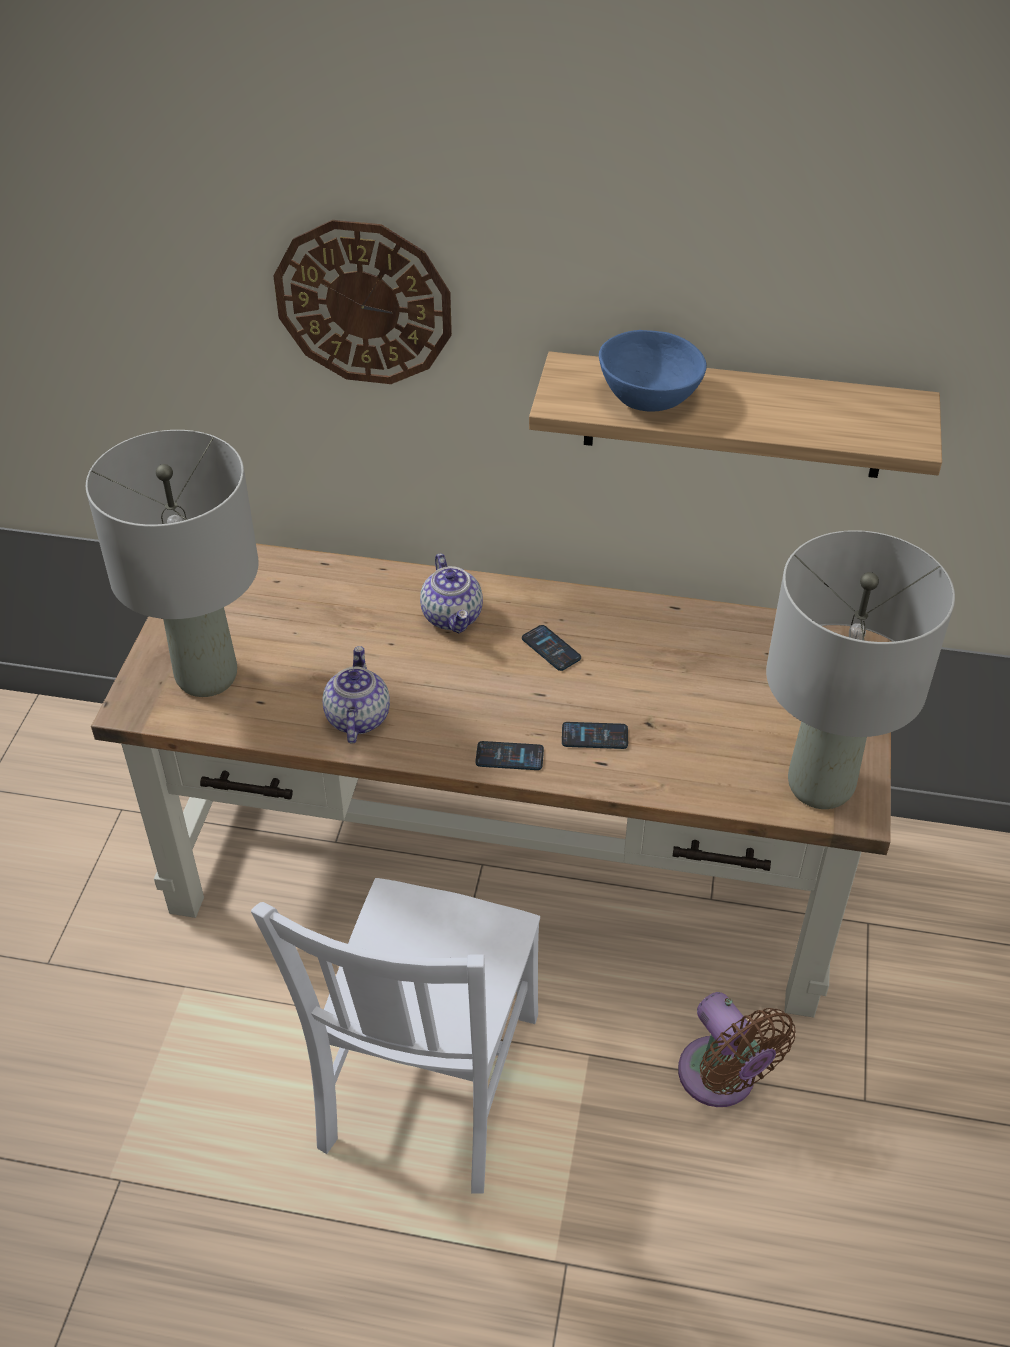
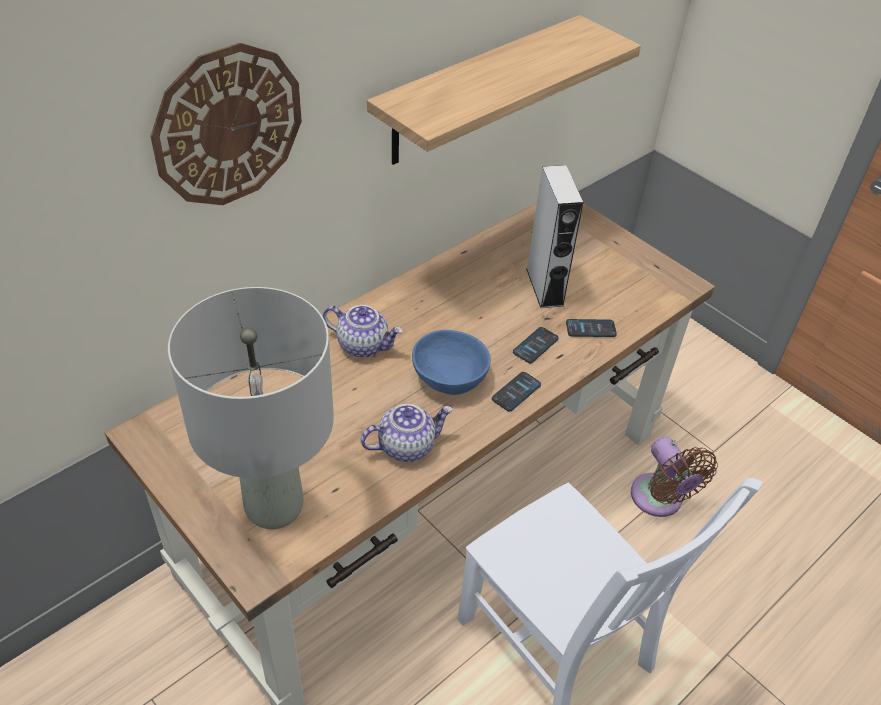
camera: 55 degrees left, 0 degrees up
teapot [322,646,390,743] -> teapot turned 120 degrees clockwise [361,404,453,462]
phone [522,625,581,671] -> phone moved to [566,319,617,337]
blue bowl [599,330,707,412] -> blue bowl moved to [412,330,491,395]
brown fan [678,992,795,1107] -> brown fan turned 60 degrees clockwise [631,437,718,517]
grey table lamp [766,530,955,809] -> none
none -> grey speaker [526,165,583,308]

